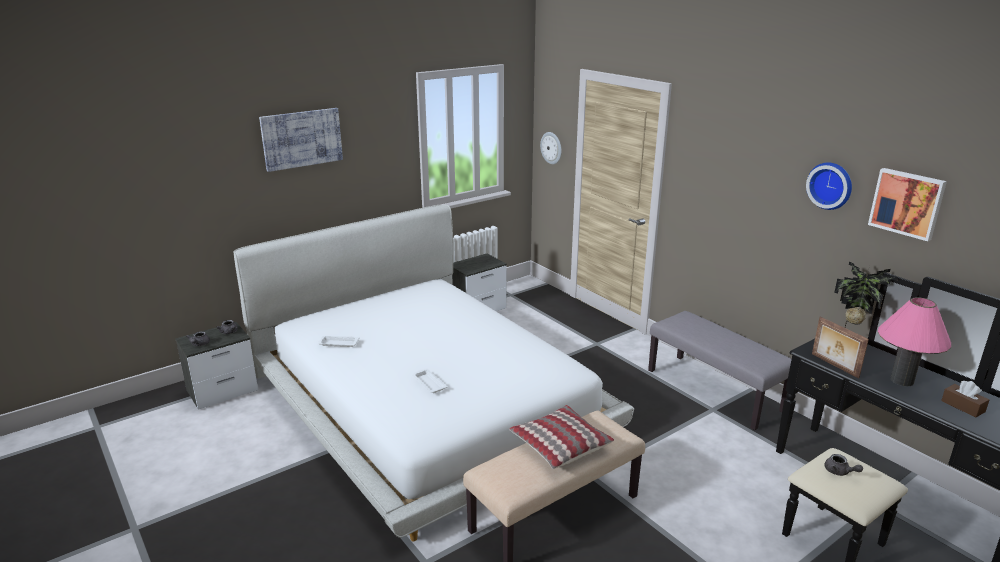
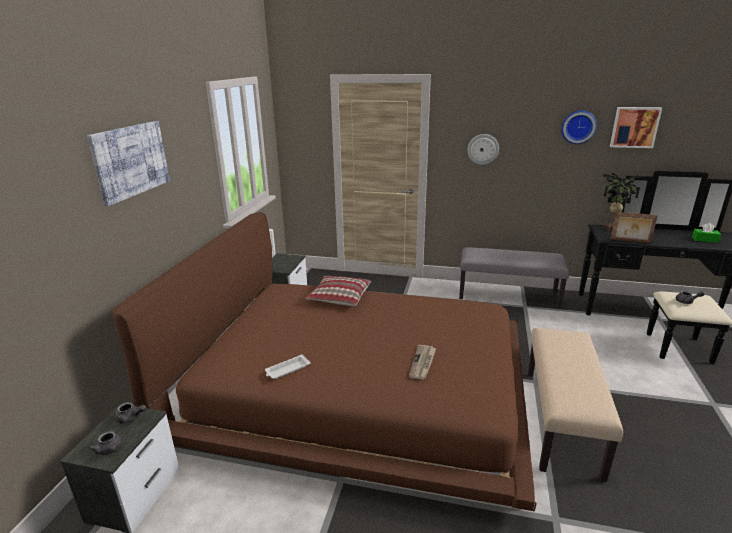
camera: 40 degrees left, 0 degrees up
white bed [233,205,634,541] -> brown bed [112,212,537,512]
white tray [412,369,447,393] -> newspaper [409,345,436,380]
pillow [509,405,614,469] -> pillow moved to [305,275,371,306]
wall clock [540,132,562,164] -> wall clock moved to [467,134,499,165]
pink table lamp [878,297,951,386] -> none
brown tissue box [941,381,989,417] -> green tissue box [692,223,721,243]

